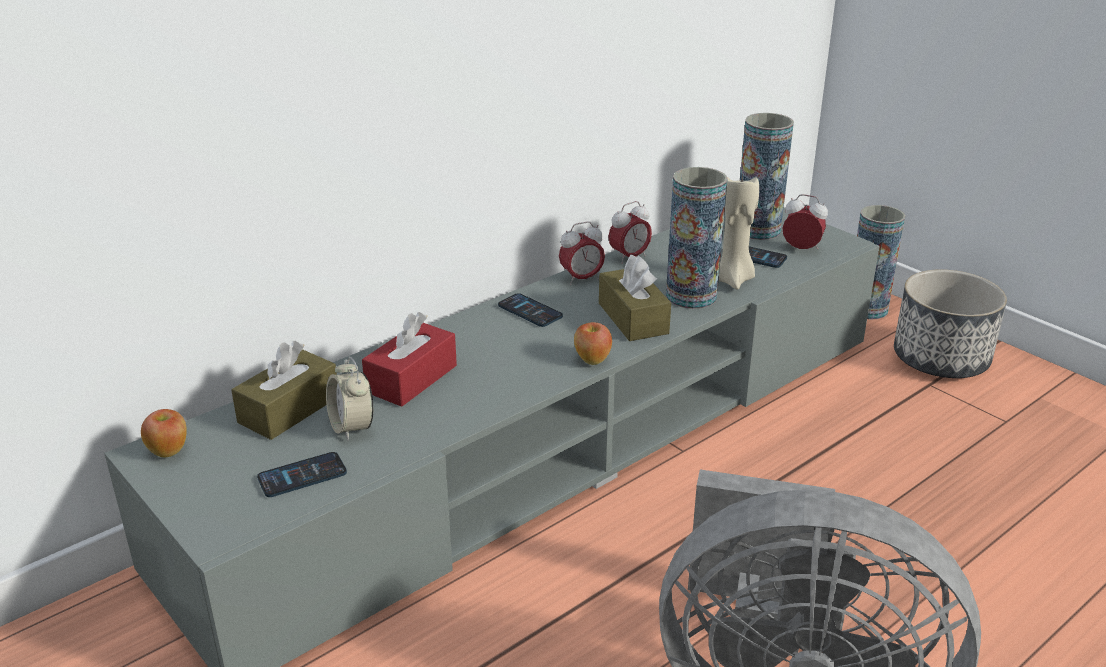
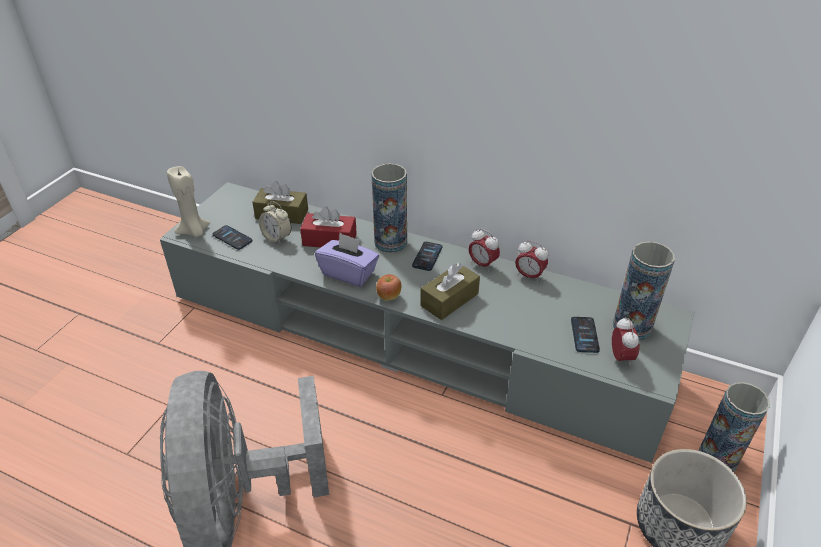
camera: 65 degrees right, 10 degrees up
apple [141,409,187,457] -> none
alarm clock [326,356,373,441] -> alarm clock turned 90 degrees counterclockwise [259,201,292,244]
vase [666,167,728,309] -> vase moved to [371,163,407,253]
beige candle [719,174,759,290] -> beige candle moved to [167,166,210,237]
none -> purple tissue box [315,233,379,286]

